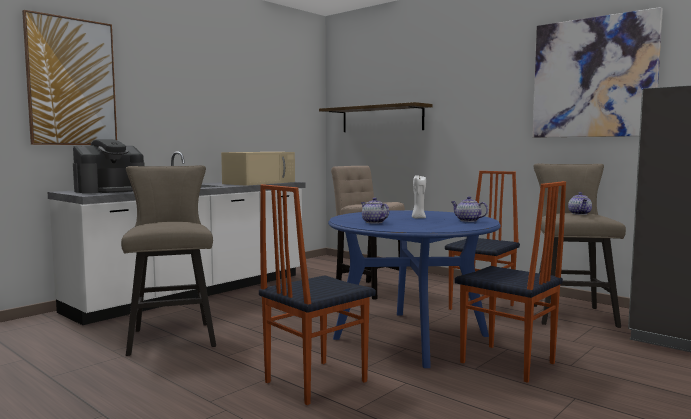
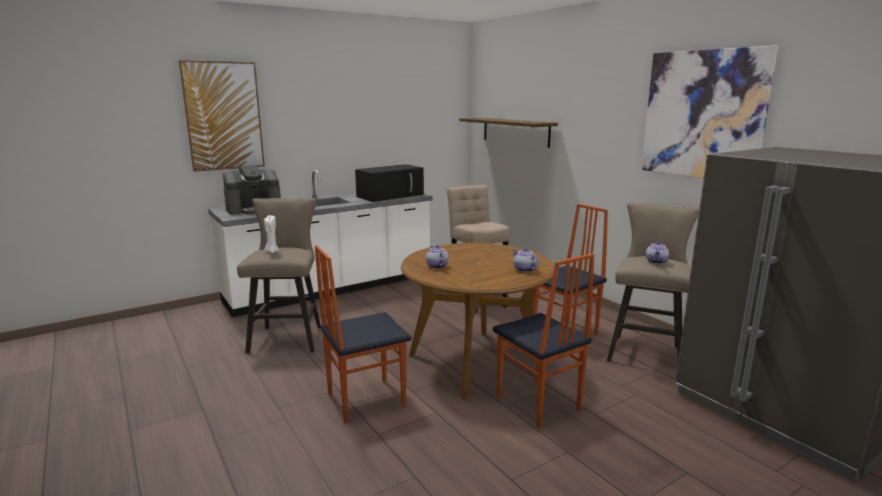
camera: 15 degrees right, 10 degrees up
beige microwave [221,152,295,186] -> black microwave [355,164,424,202]
blue dining table [328,210,501,368] -> brown dining table [401,243,555,399]
white candle [412,175,426,218] -> white candle moved to [264,215,279,253]

